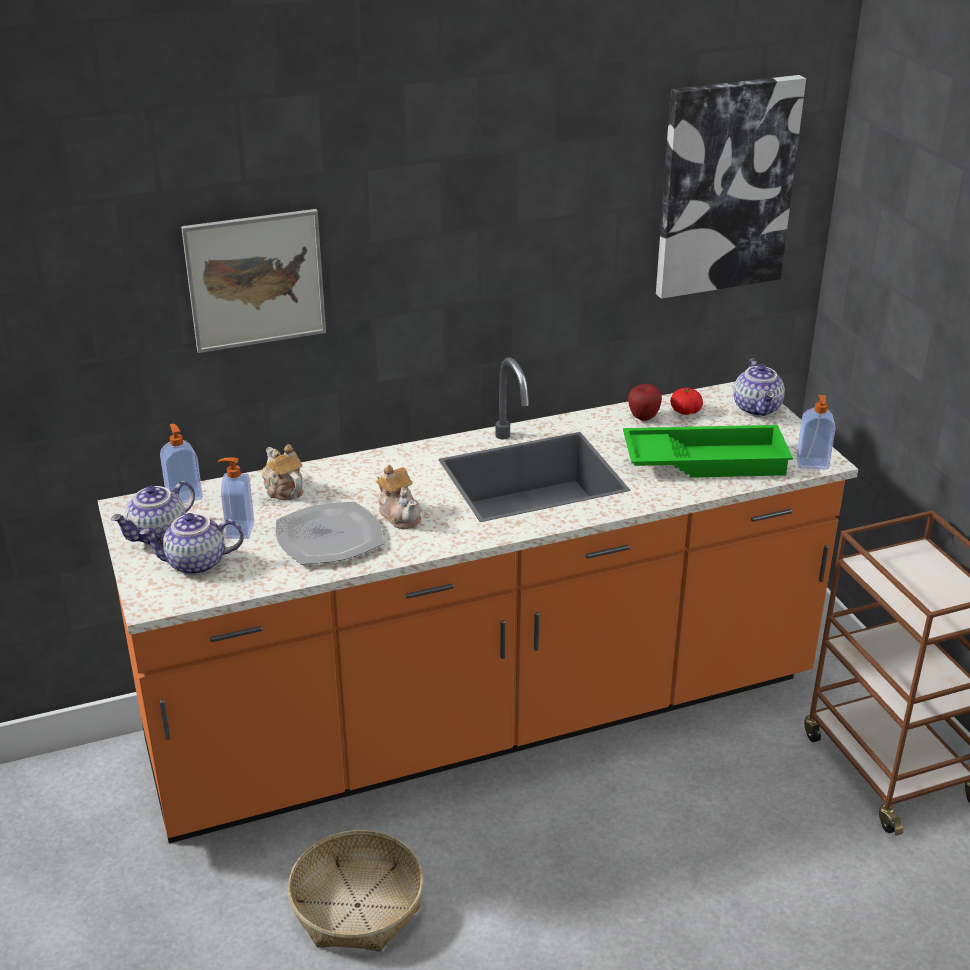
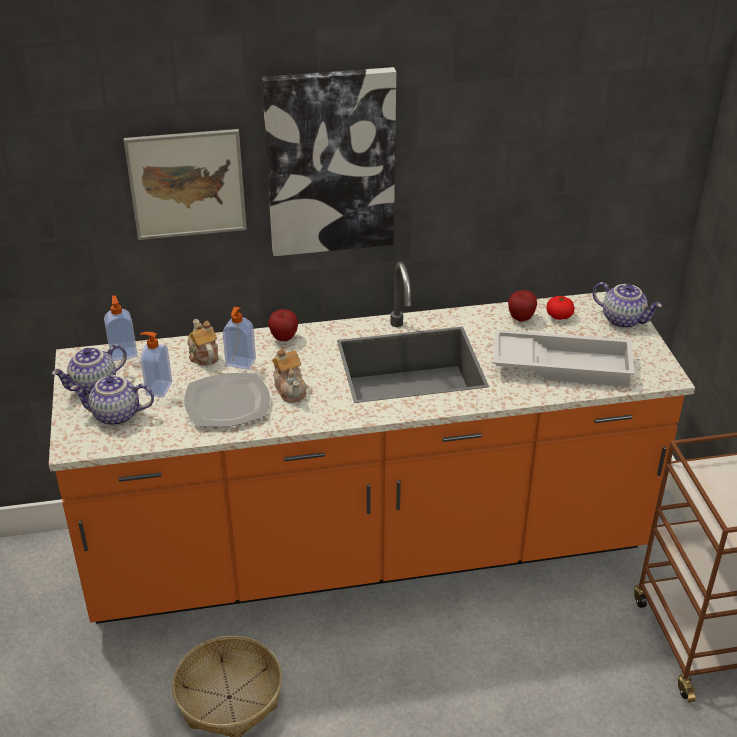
camera: 10 degrees right, 5 degrees up
green tray [623,425,793,478] -> white tray [493,330,634,387]
picture [656,75,806,299] -> picture moved to [262,67,396,256]
teapot [734,359,785,417] -> teapot turned 60 degrees counterclockwise [592,282,662,328]
soap dispenser [796,395,836,470] -> soap dispenser moved to [222,307,256,370]
none -> apple [268,309,298,341]

